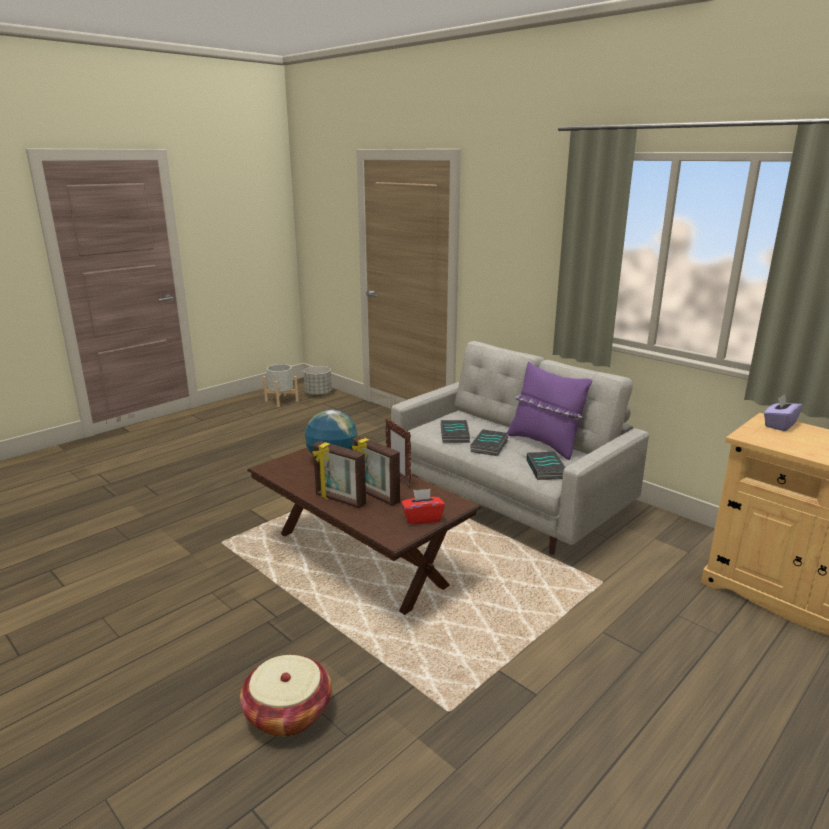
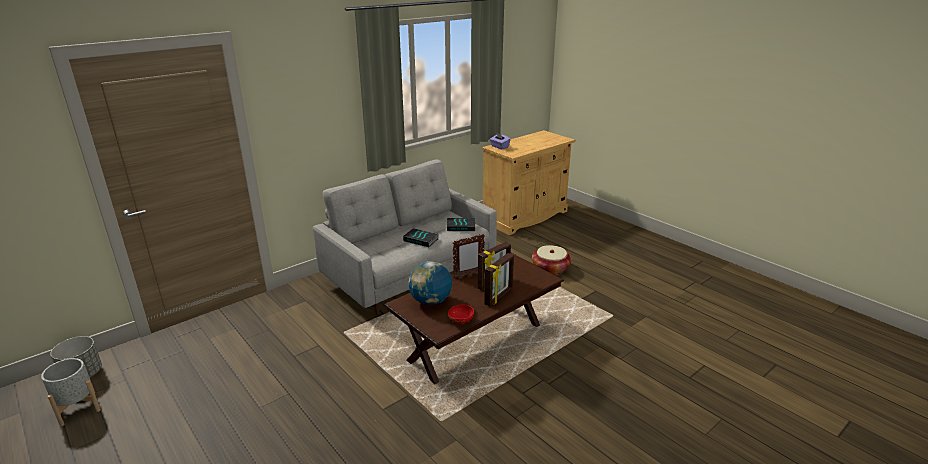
camera: 85 degrees left, 5 degrees up
basket [240,655,332,737] -> basket moved to [532,245,571,275]
red tissue box [401,489,445,525] -> none
book [441,420,470,443] -> none
purple pillow [507,362,592,460] -> none
none -> red bowl [448,305,474,324]

